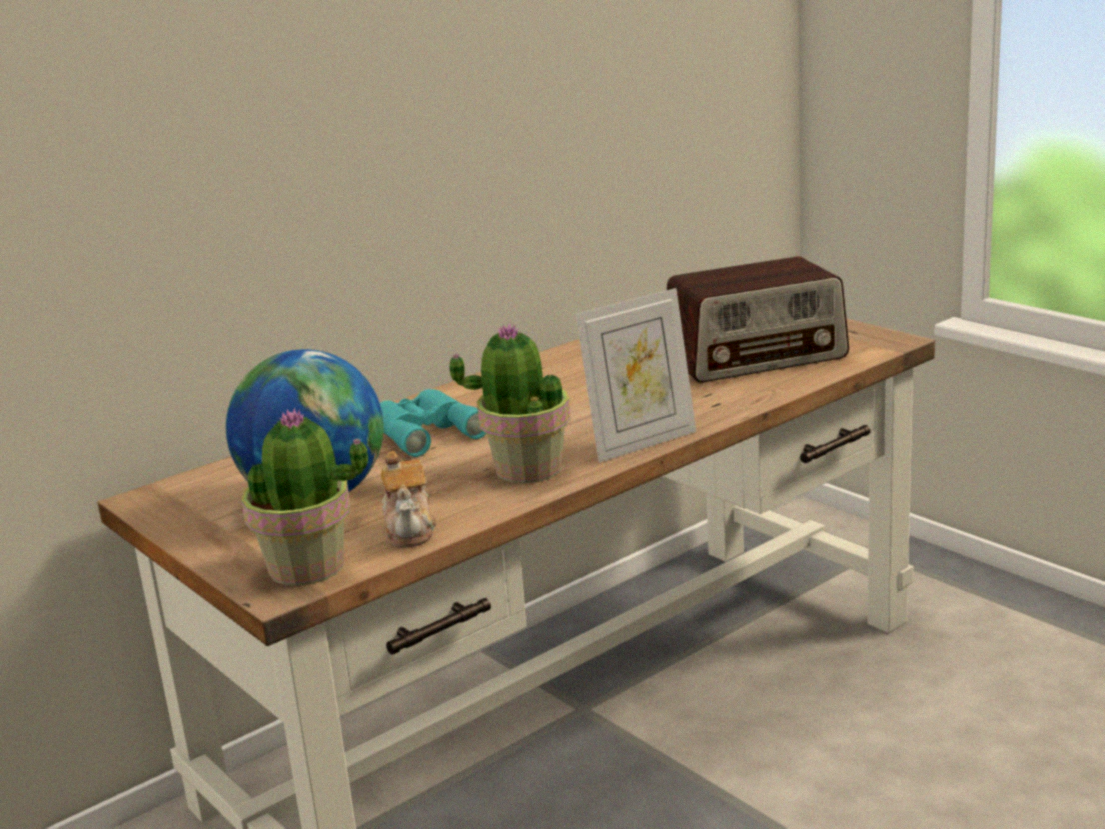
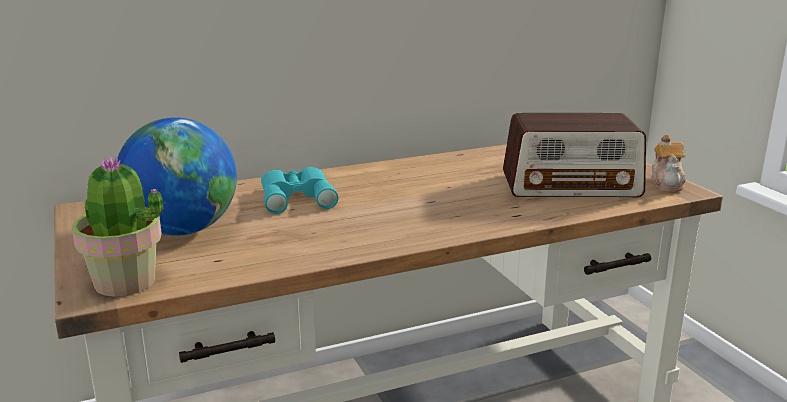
camera: 15 degrees right, 0 degrees up
teapot [381,451,437,548] -> teapot moved to [651,134,686,192]
potted plant [449,324,570,483] -> none
picture frame [576,288,696,463] -> none

